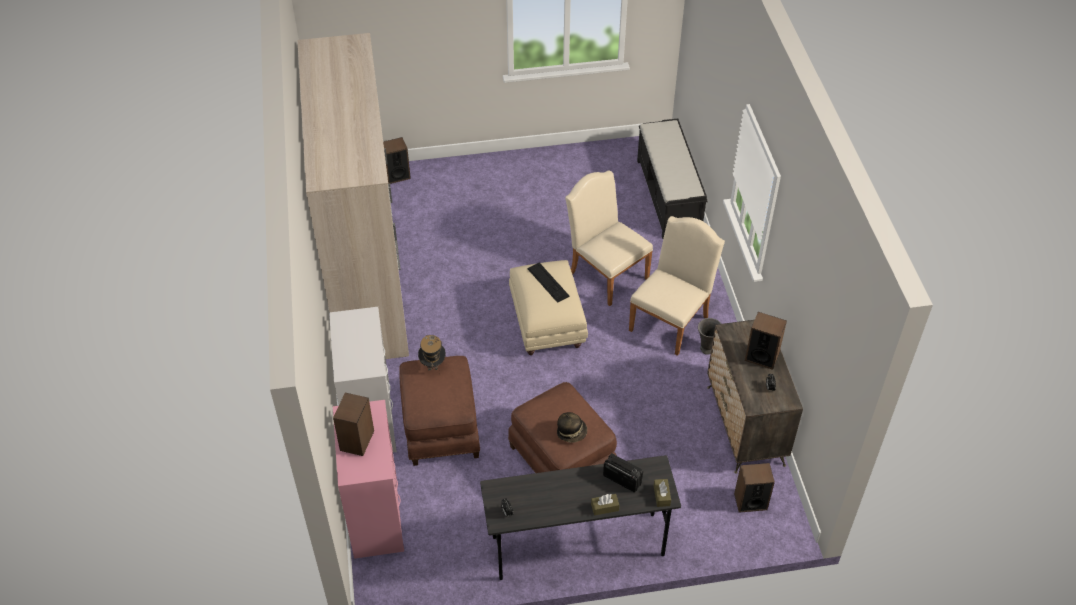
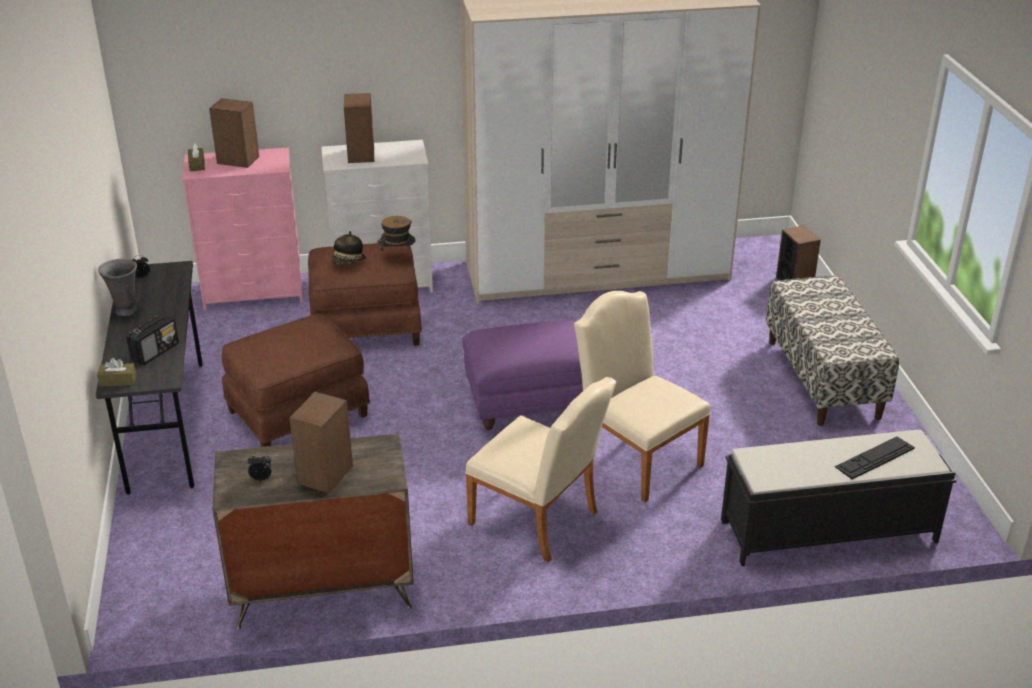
camera: 90 degrees right, 15 degrees down
beige ottoman [509,260,588,355] -> purple ottoman [462,321,583,430]
keyboard [527,262,570,303] -> keyboard moved to [835,437,915,479]
hat [557,412,587,443] -> hat moved to [330,231,366,265]
beige chair [565,171,653,306] -> beige chair turned 90 degrees counterclockwise [574,291,711,502]
brown tissue box [591,494,619,516] -> brown tissue box moved to [188,143,205,171]
grey vase [698,318,721,355] -> grey vase moved to [98,259,138,316]
speaker [734,463,775,513] -> speaker moved to [344,93,374,163]
none -> bench [766,275,899,426]

